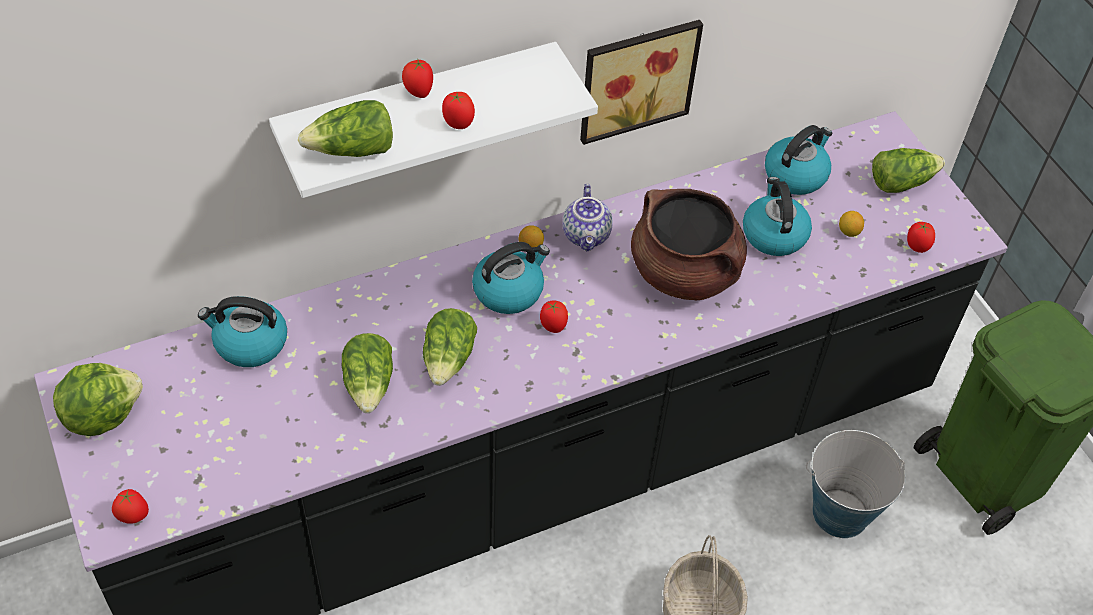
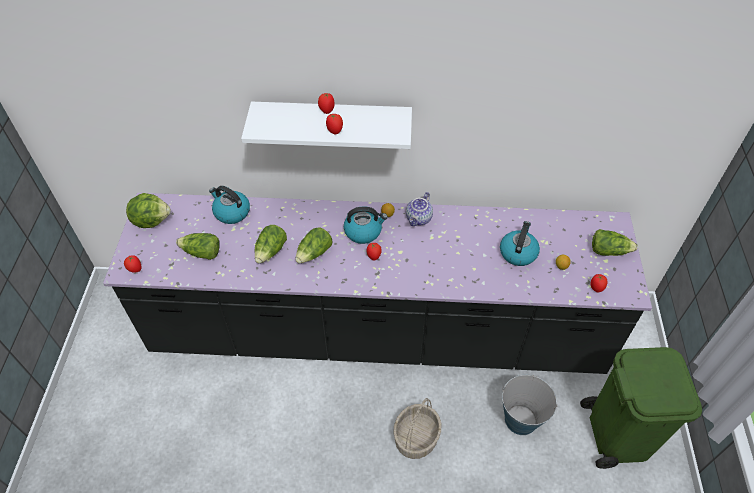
camera: 30 degrees right, 0 degrees up
lettuce [298,100,393,157] -> lettuce moved to [176,233,220,260]
picture [580,20,703,145] -> none
brown cooking pot [631,189,747,300] -> none
kettle [765,125,832,195] -> none

